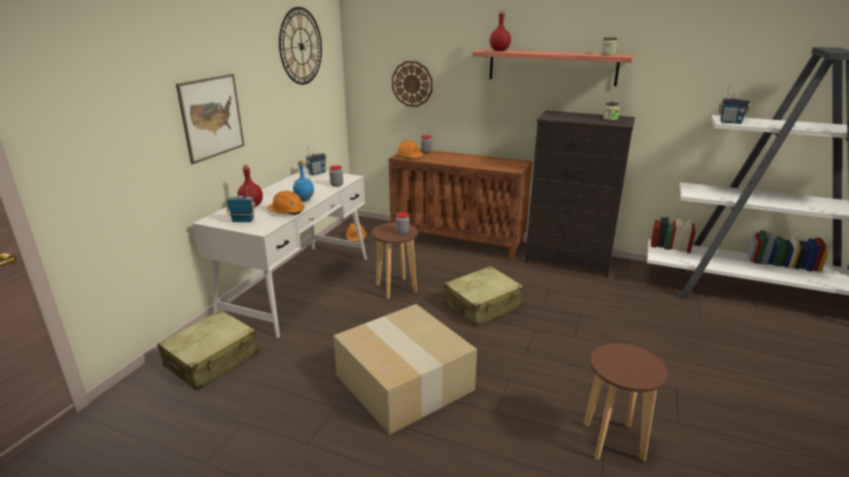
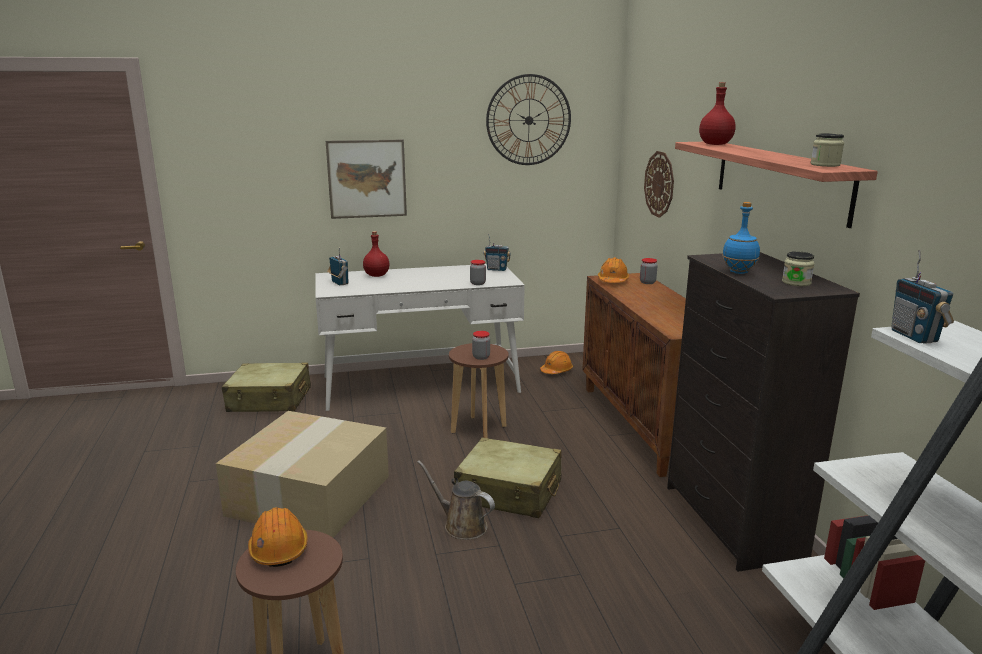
camera: 55 degrees right, 5 degrees down
orange hard hat [267,191,305,215] -> orange hard hat moved to [248,507,308,567]
blue bottle [293,160,314,202] -> blue bottle moved to [722,202,760,274]
none -> brown watering can [418,460,495,540]

